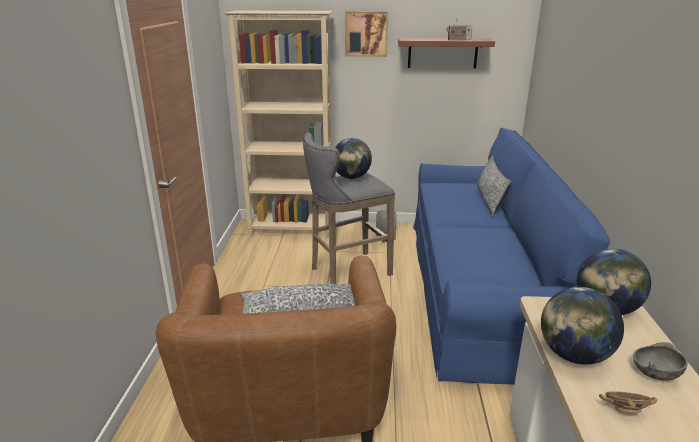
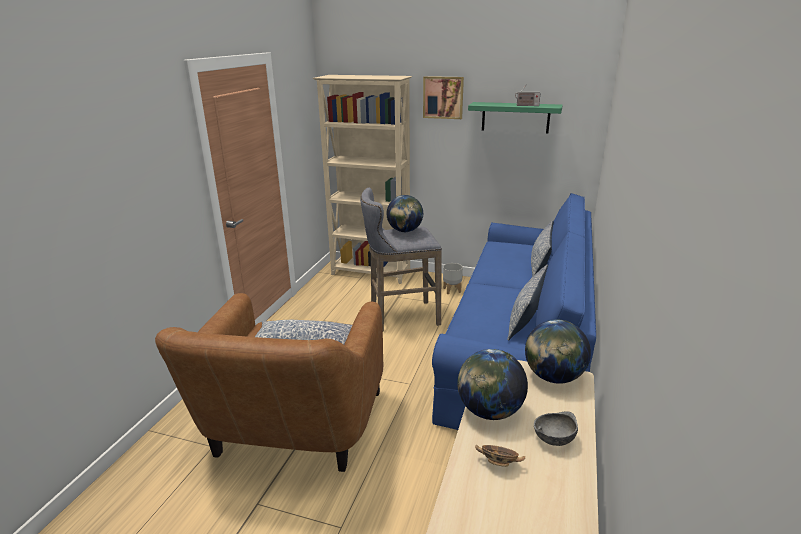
camera: 15 degrees right, 0 degrees up
brown shelf [398,38,495,69] -> green shelf [468,102,563,133]
none -> pillow [507,264,548,341]

